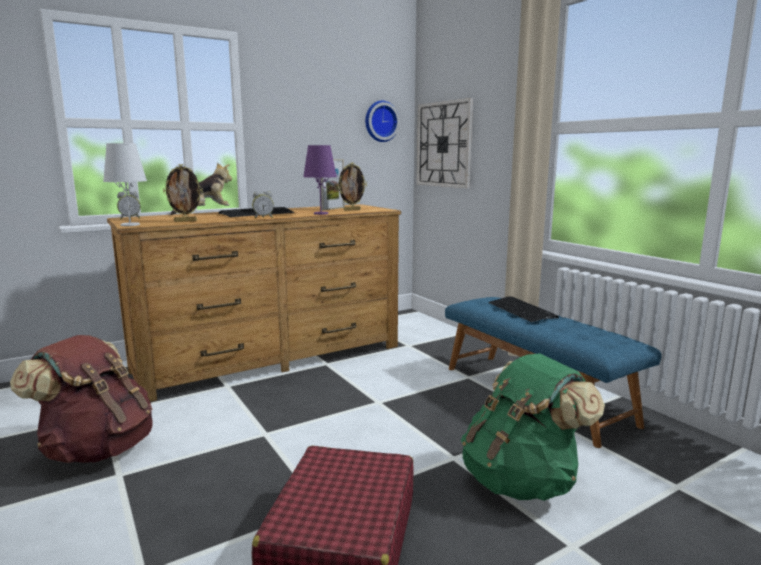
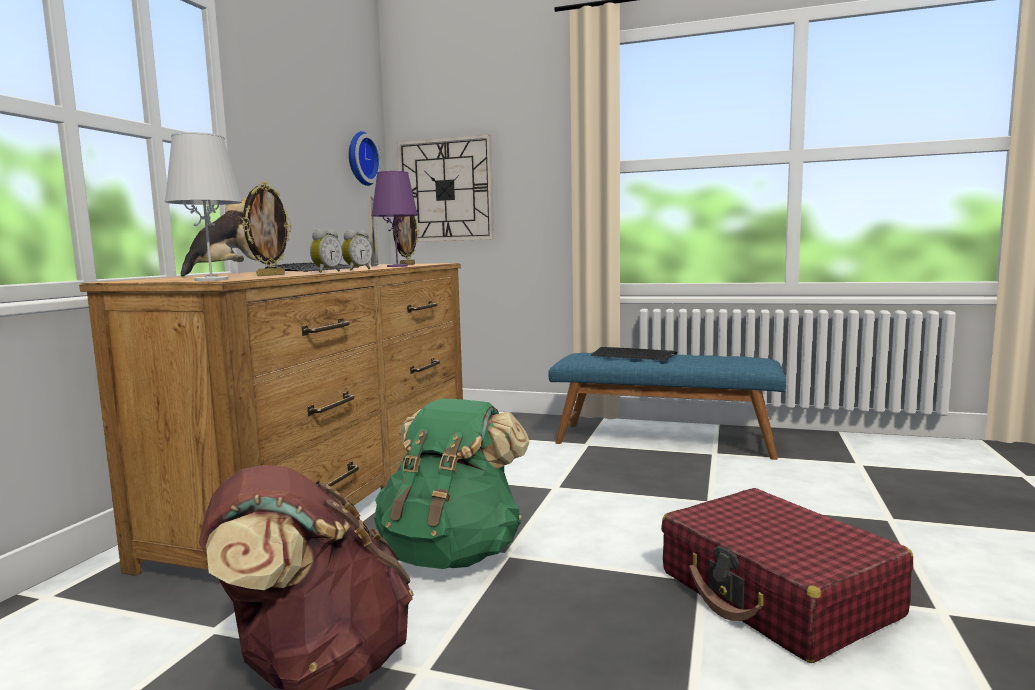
camera: 40 degrees left, 5 degrees down
alarm clock [117,191,140,219] -> alarm clock moved to [310,229,342,273]
green backpack [461,353,605,501] -> green backpack moved to [374,398,529,569]

